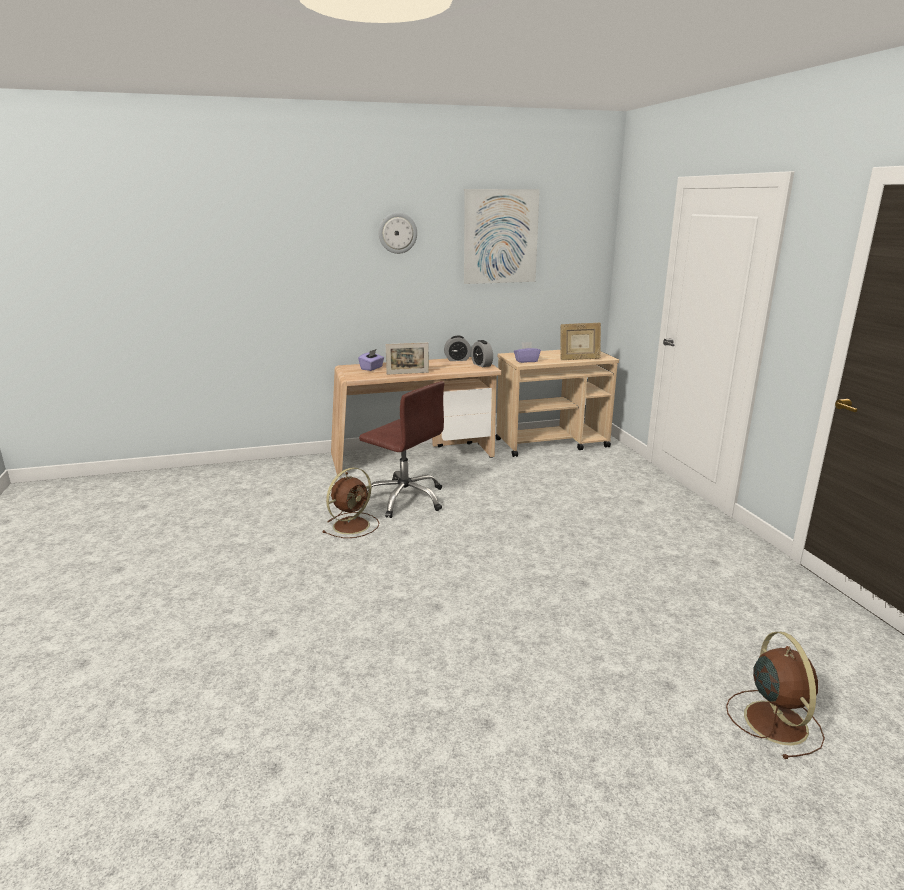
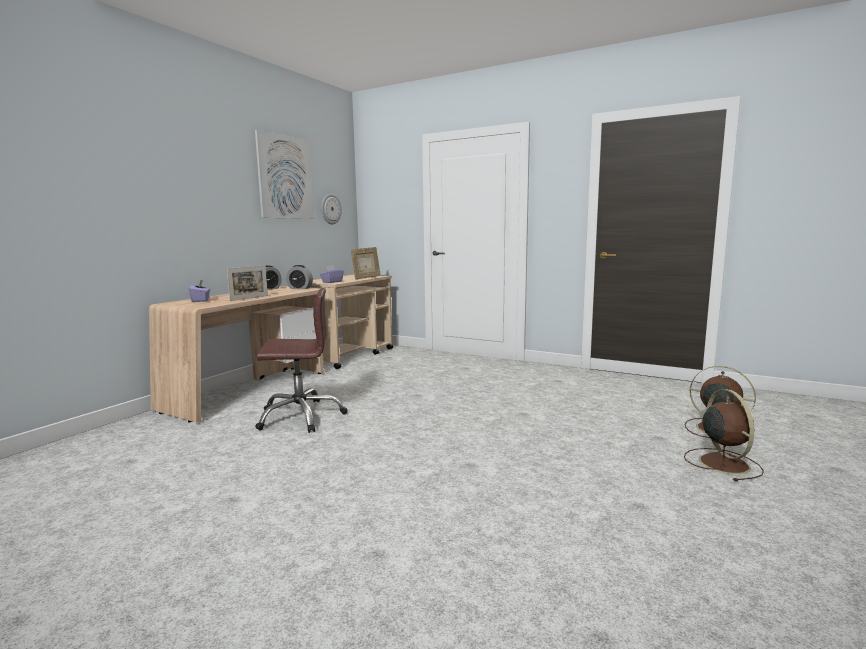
camera: 45 degrees left, 10 degrees down
brown fan [322,468,379,538] -> brown fan moved to [684,389,764,481]
wall clock [379,212,417,254] -> wall clock moved to [321,194,342,224]

